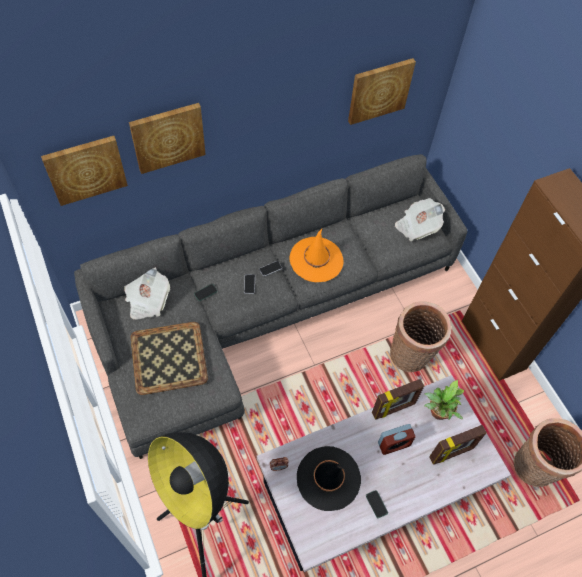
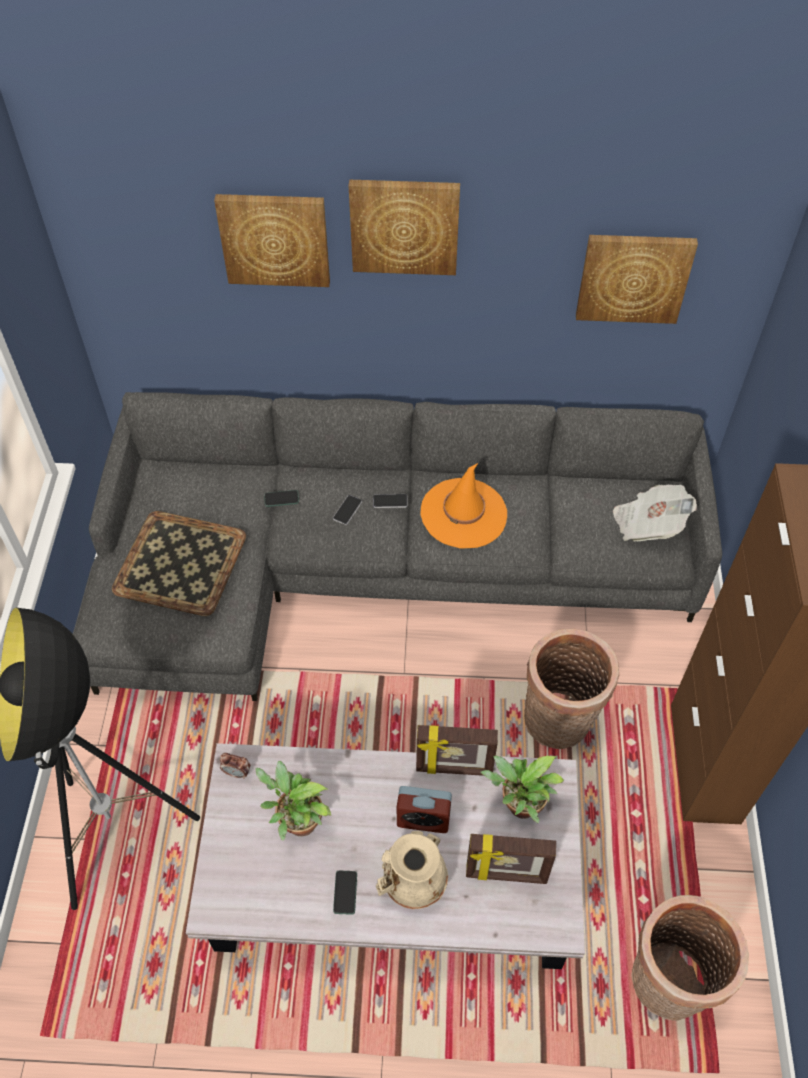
camera: 30 degrees right, 5 degrees down
picture [41,136,128,206] -> picture moved to [349,180,460,275]
newspaper [124,267,170,319] -> none
black hat [297,446,361,511] -> potted plant [256,761,331,841]
none -> beige vase [376,831,448,909]

